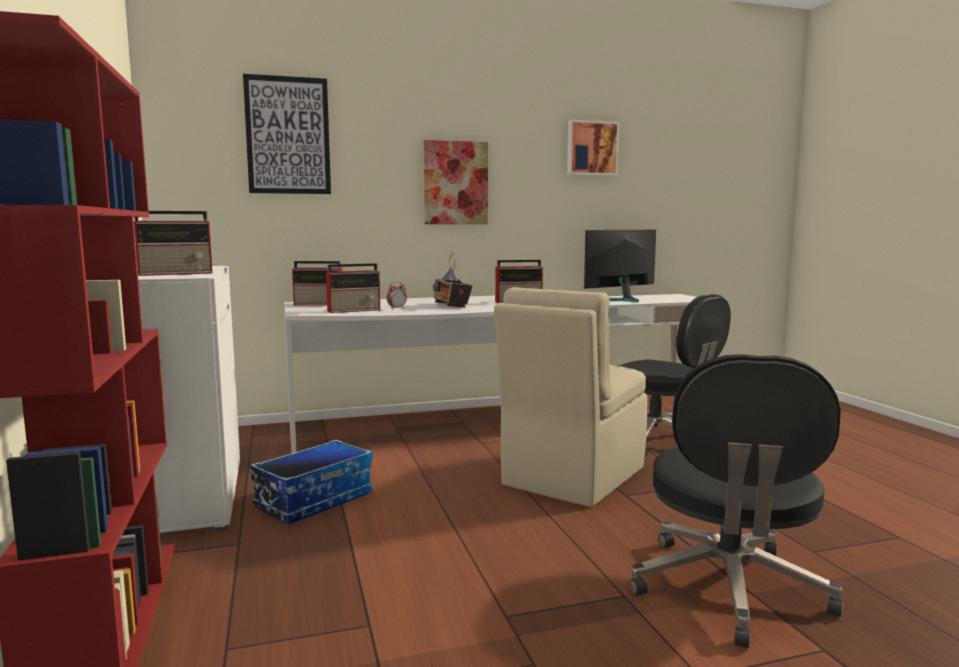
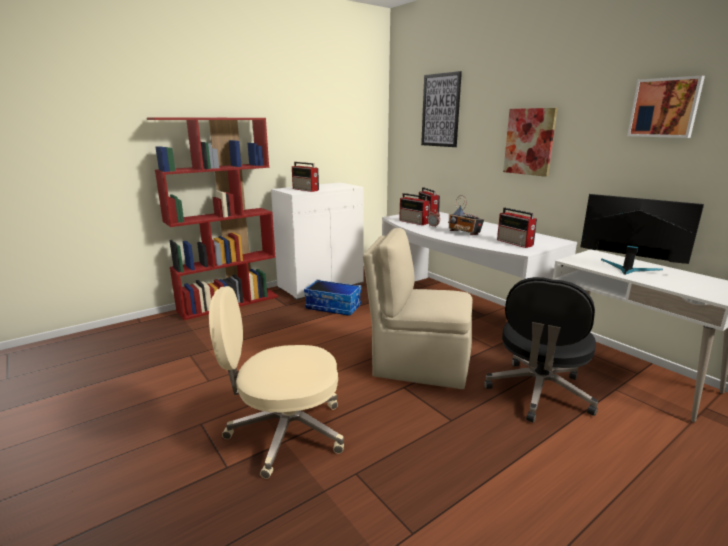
camera: 70 degrees right, 10 degrees up
radio [433,252,473,308] -> radio turned 90 degrees counterclockwise [448,195,484,235]
black office chair [629,354,843,648] -> beige office chair [209,286,344,479]

